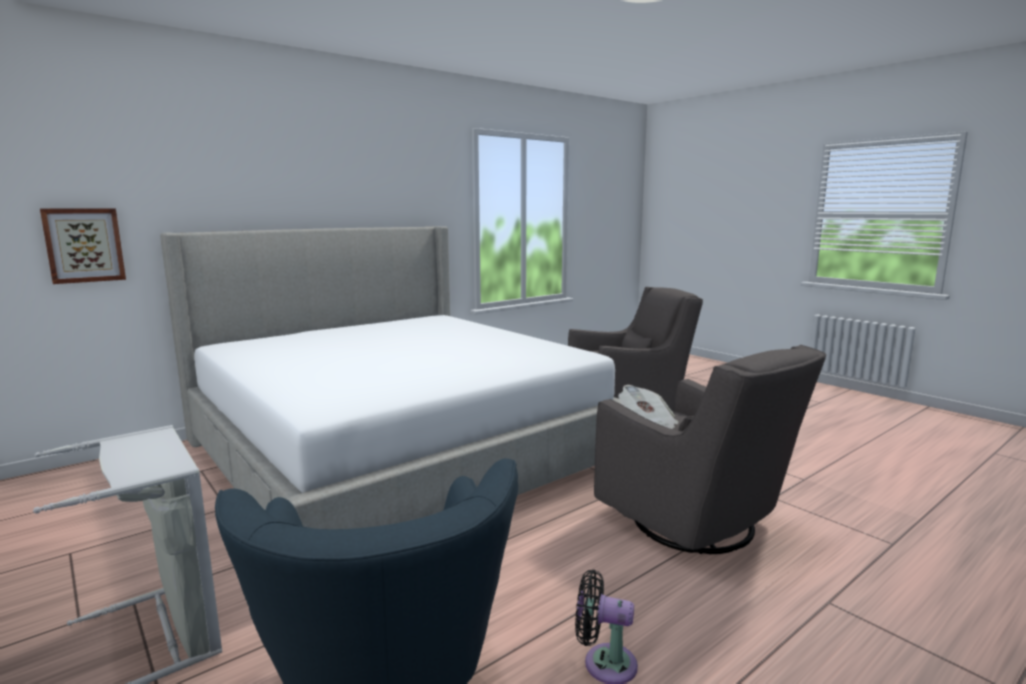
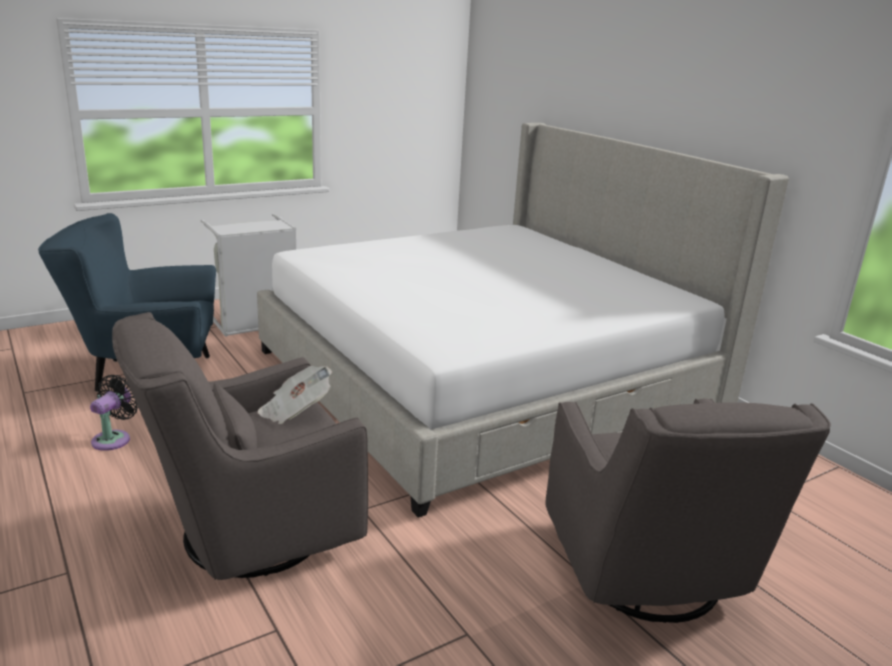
camera: 95 degrees right, 10 degrees up
picture [40,208,126,284] -> none

